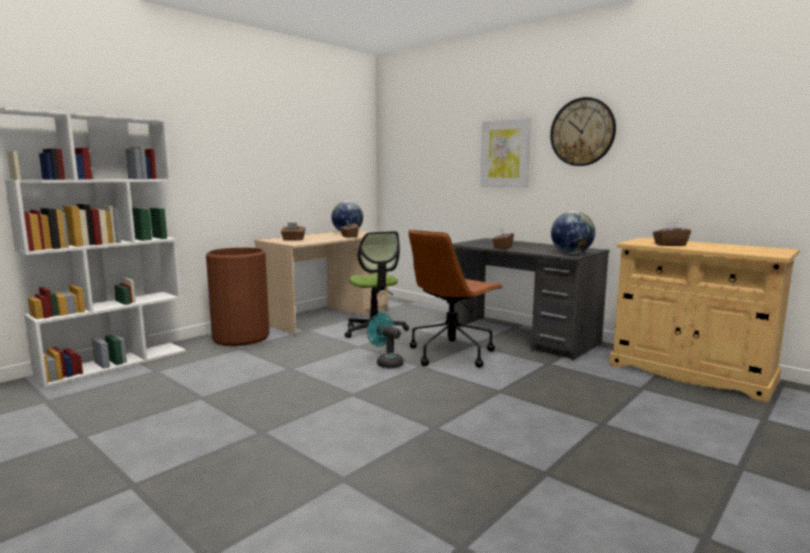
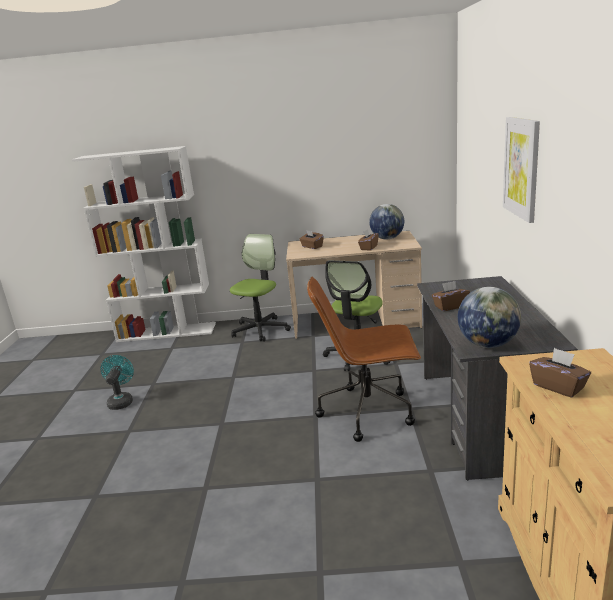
camera: 50 degrees right, 10 degrees up
brown trash can [206,248,269,346] -> office chair [230,234,291,342]
turquoise fan [367,313,404,368] -> turquoise fan moved to [100,355,134,410]
wall clock [550,97,616,166] -> none

